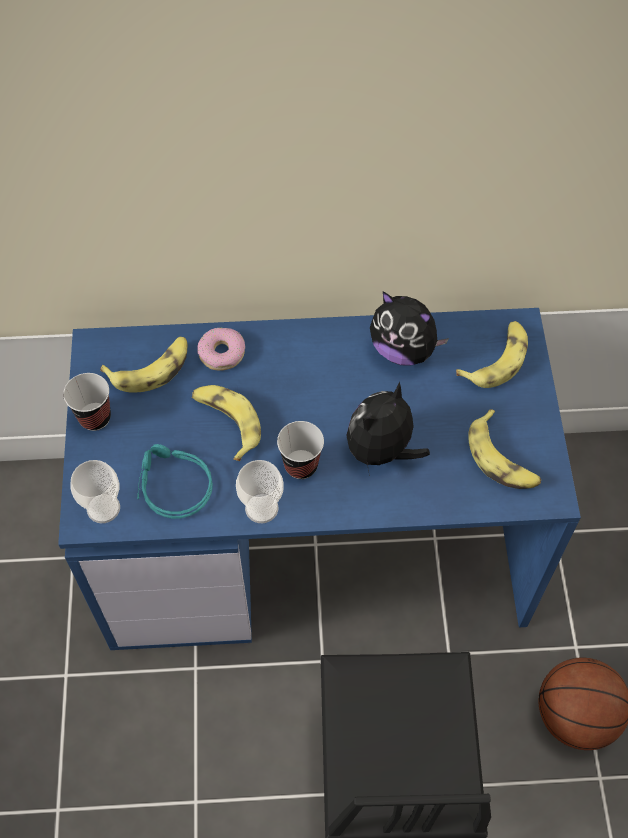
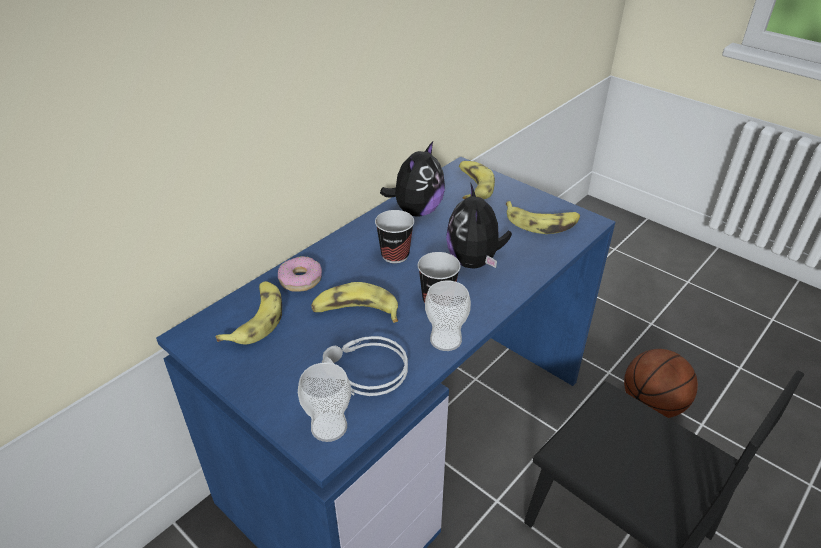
camera: 45 degrees left, 20 degrees down
cup [63,373,111,431] -> cup moved to [375,210,414,264]
turquoise headphones [137,444,213,519] -> grey headphones [322,336,408,396]
plush toy [370,291,449,366] -> plush toy turned 45 degrees counterclockwise [380,141,445,217]

